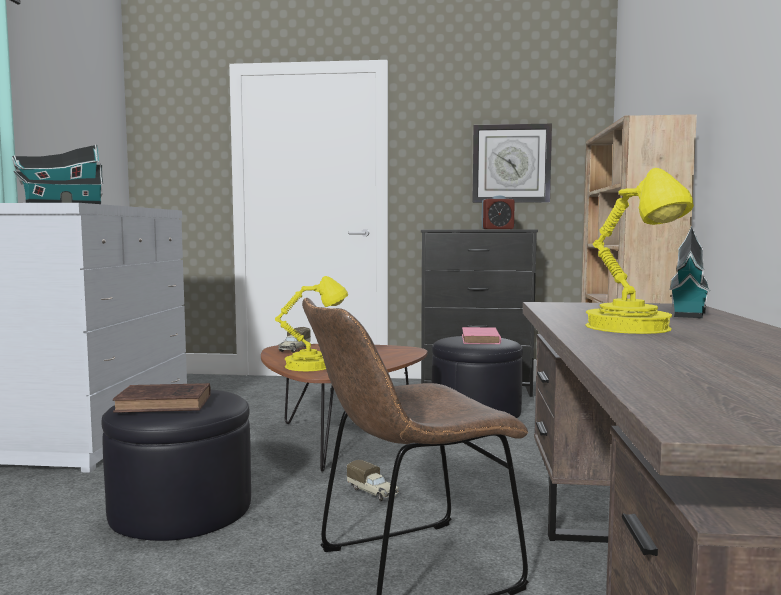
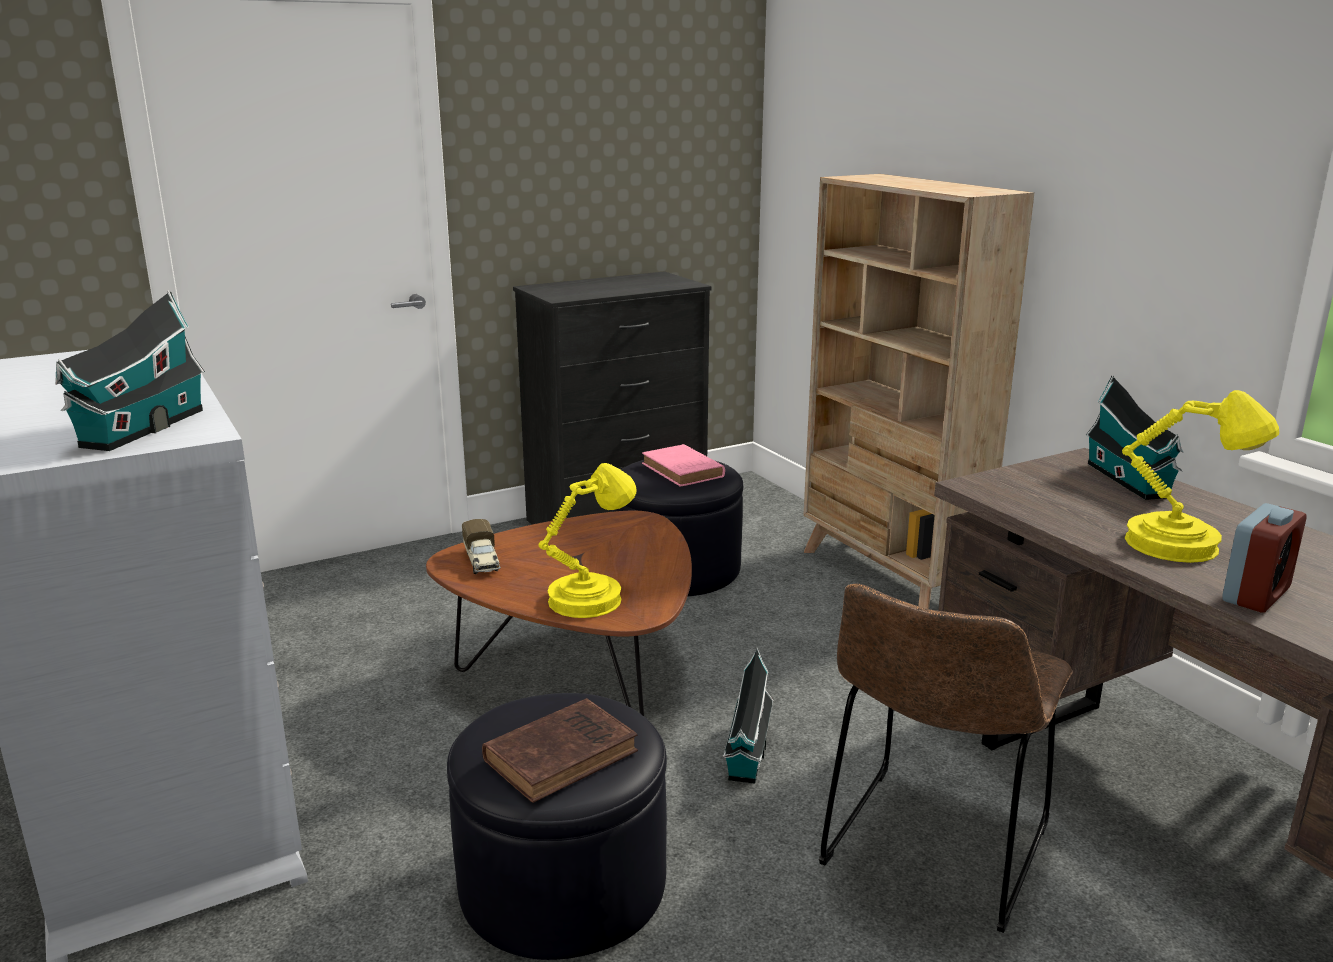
camera: 35 degrees left, 15 degrees up
toy truck [347,460,399,501] -> toy house [723,647,774,784]
wall clock [472,124,552,203] -> none
alarm clock [482,195,515,229] -> alarm clock moved to [1222,503,1306,613]

